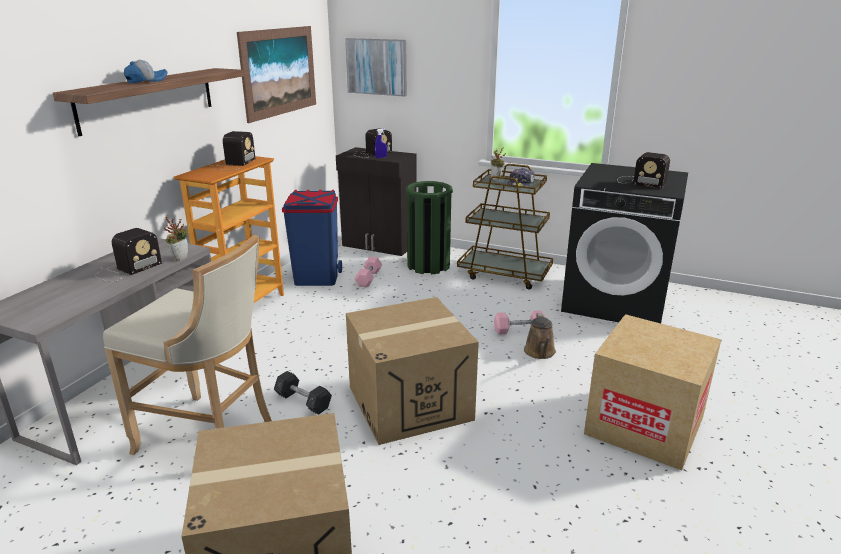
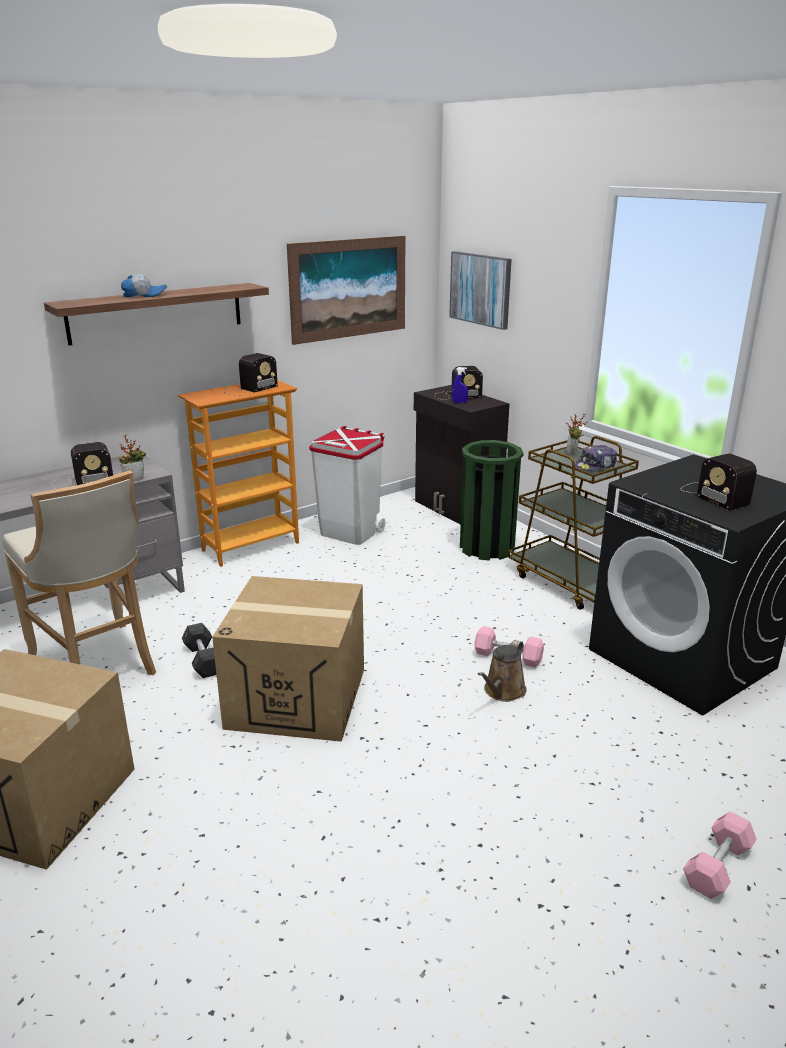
camera: 30 degrees right, 0 degrees up
blue trash can [282,190,342,286] -> white trash can [309,426,386,545]
pink dumbbell [354,257,382,287] -> pink dumbbell moved to [683,811,757,899]
cardboard box [584,314,721,470] -> none

